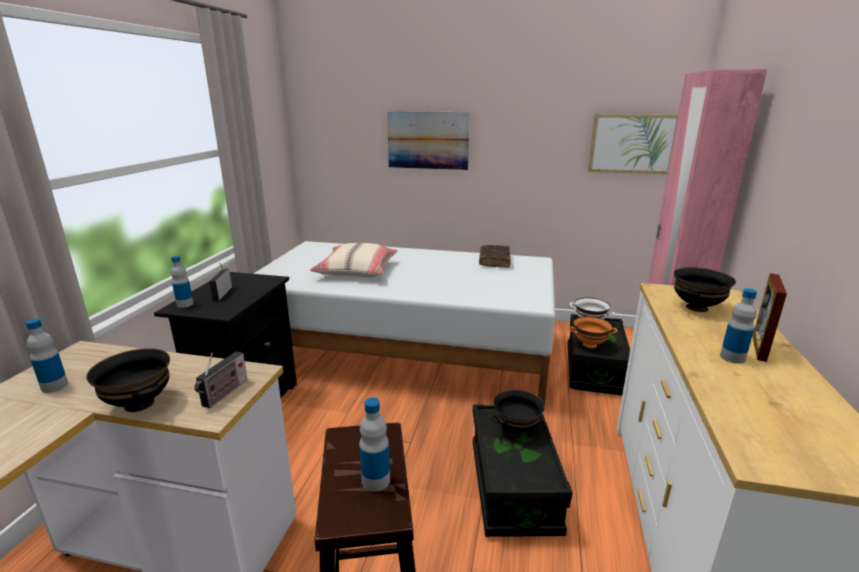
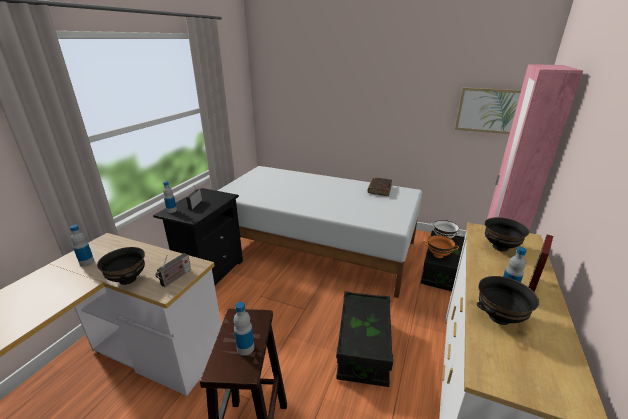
camera: 10 degrees right, 5 degrees up
beige pillow [310,243,397,277] -> none
picture [387,111,470,170] -> none
black bowl [491,390,544,435] -> black bowl moved to [477,276,539,325]

